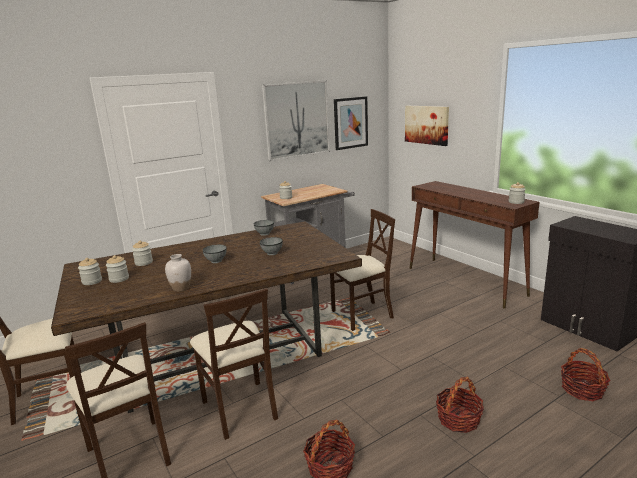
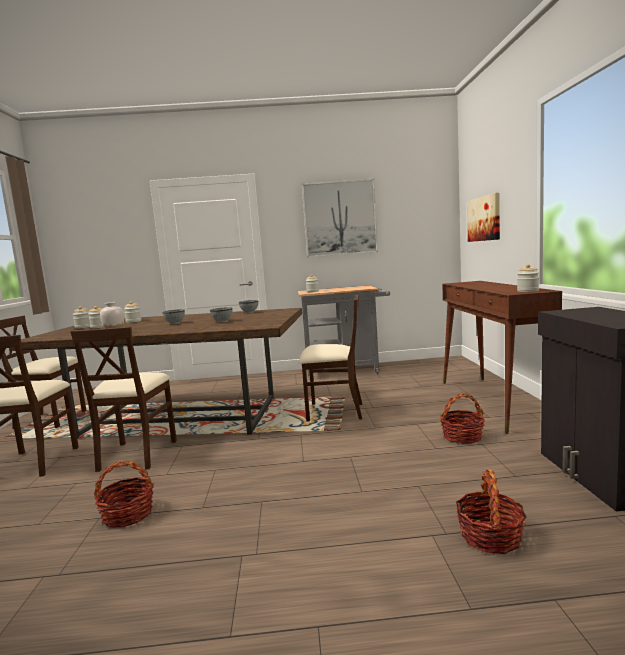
camera: 30 degrees right, 10 degrees down
picture [334,96,368,150] -> none
basket [436,377,484,433] -> basket moved to [440,393,485,444]

